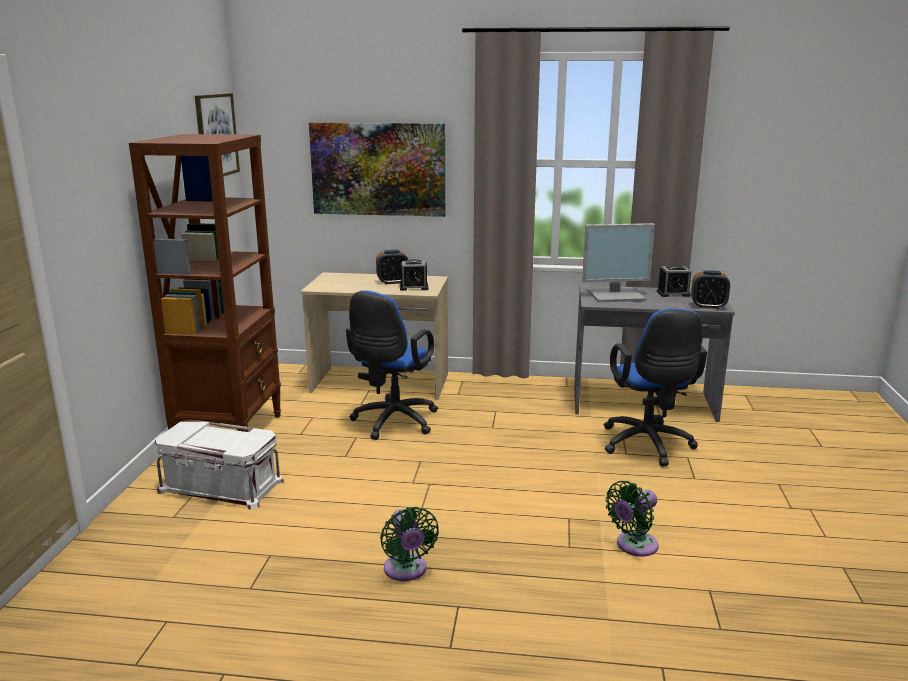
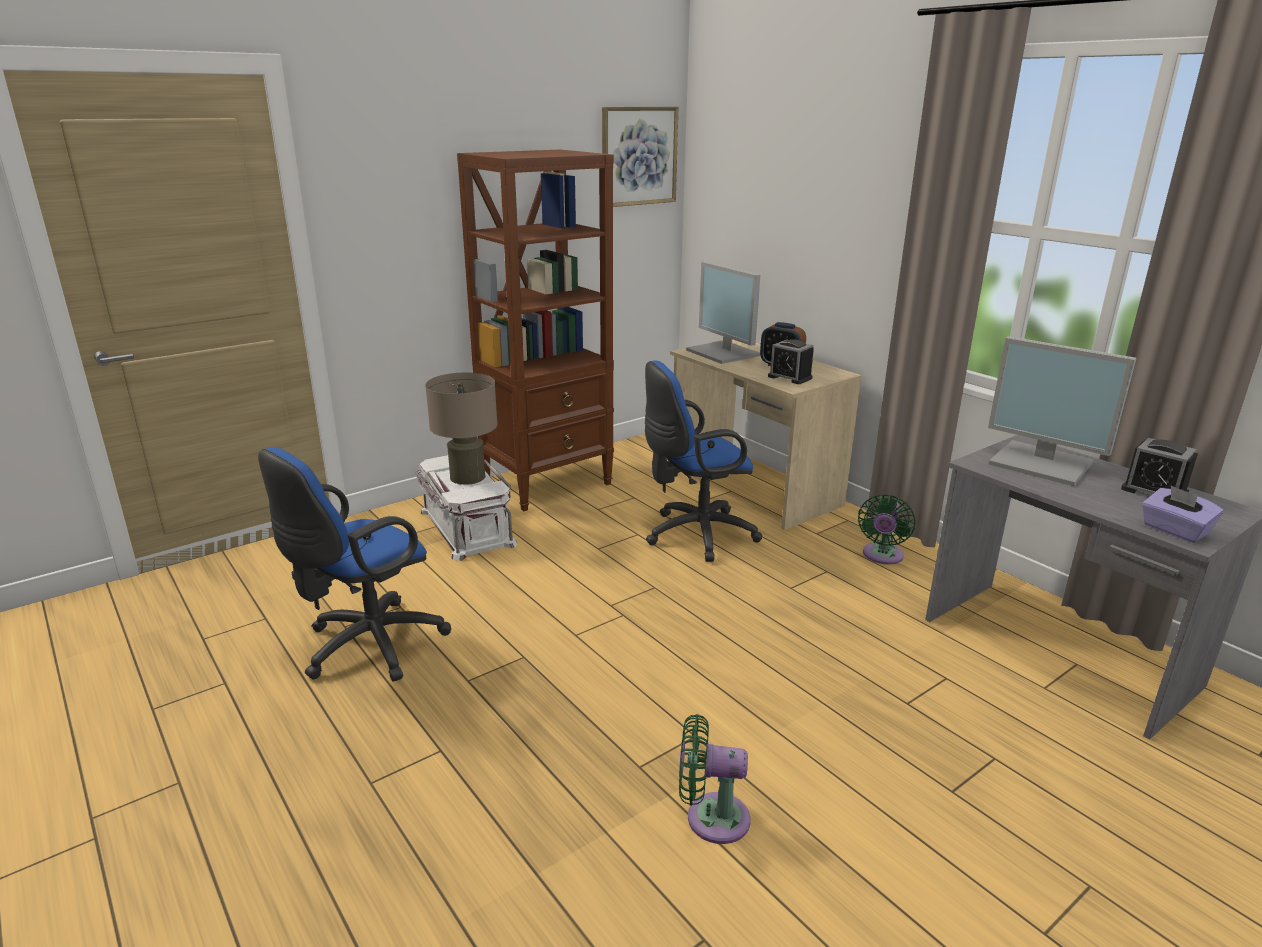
camera: 45 degrees right, 5 degrees up
picture [309,122,445,217] -> none
green fan [380,507,439,581] -> green fan moved to [858,494,916,564]
blue office chair [604,308,707,467] -> blue office chair moved to [258,447,451,682]
alarm clock [691,270,730,309] -> purple tissue box [1142,486,1224,543]
none -> beige table lamp [425,372,497,485]
none -> monitor [686,261,761,364]

